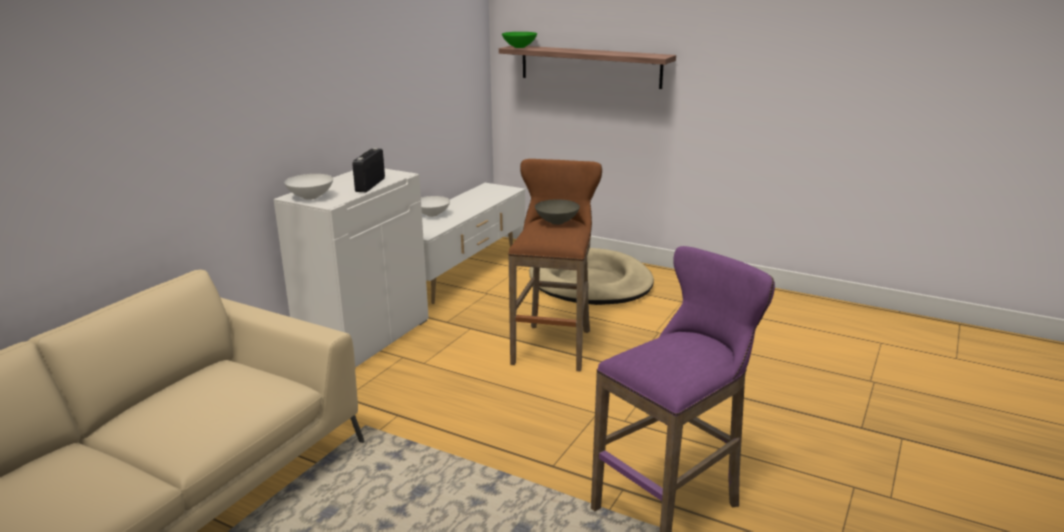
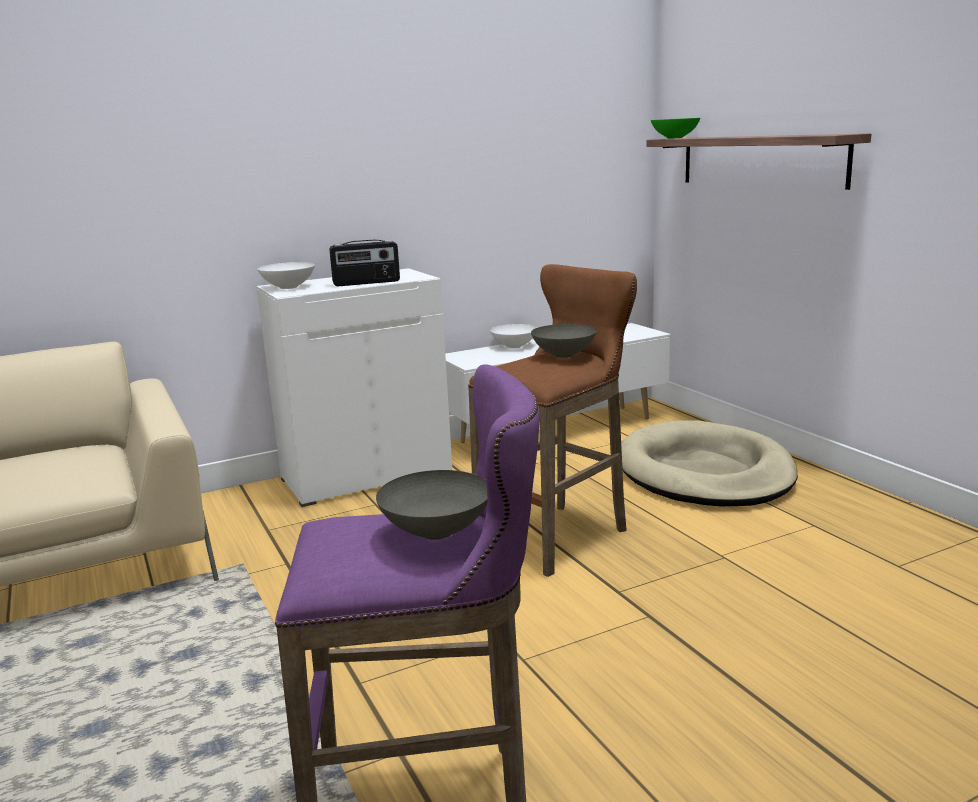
camera: 35 degrees right, 5 degrees down
radio [352,148,385,192] -> radio turned 150 degrees counterclockwise [329,240,400,286]
none -> grey bowl [376,470,487,540]

